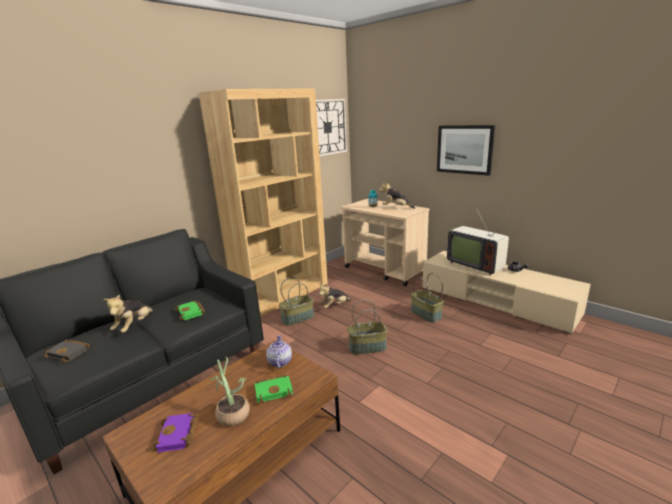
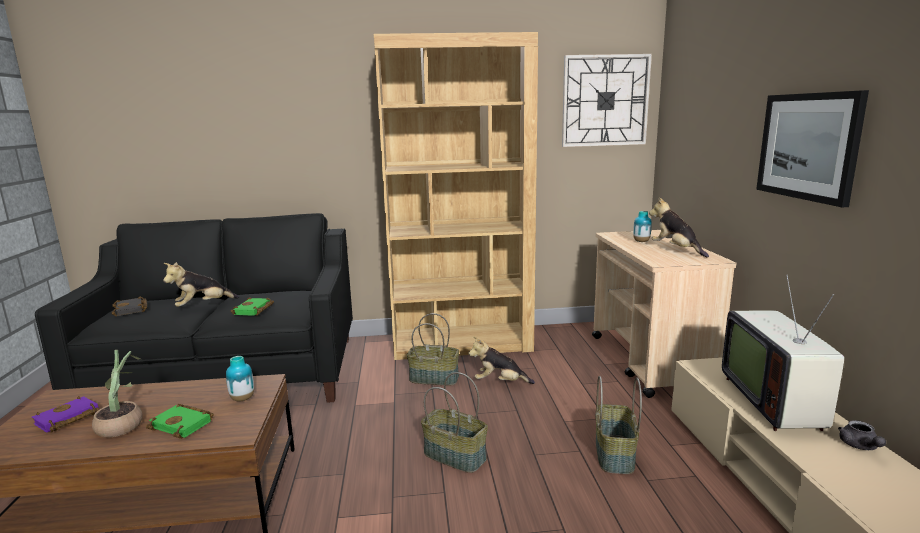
camera: 40 degrees right, 5 degrees down
teapot [266,335,292,369] -> vase [226,356,254,401]

